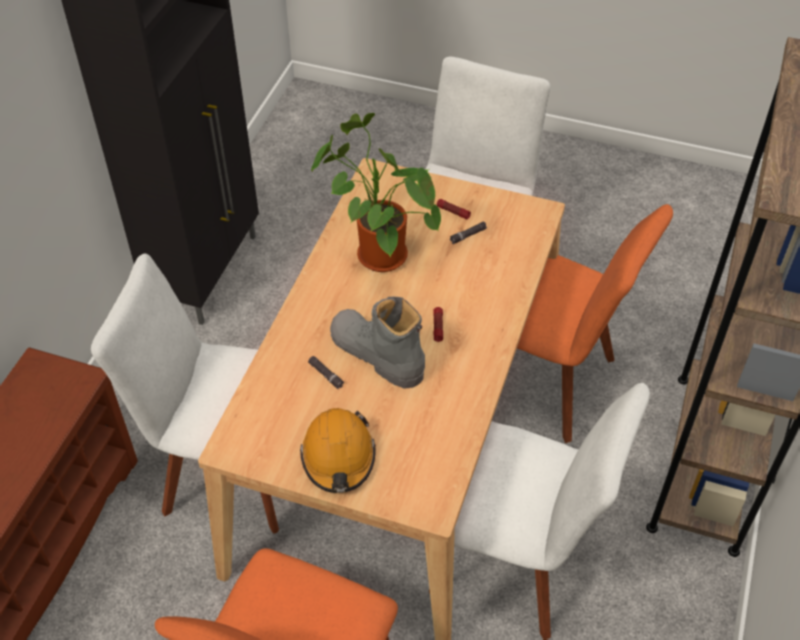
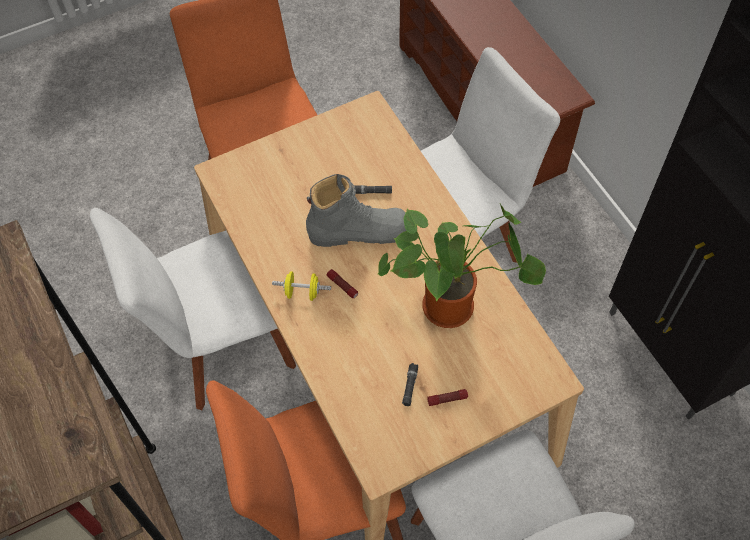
camera: 135 degrees right, 10 degrees up
orange hard hat [300,408,376,493] -> none
none -> yellow dumbbell [272,271,331,301]

